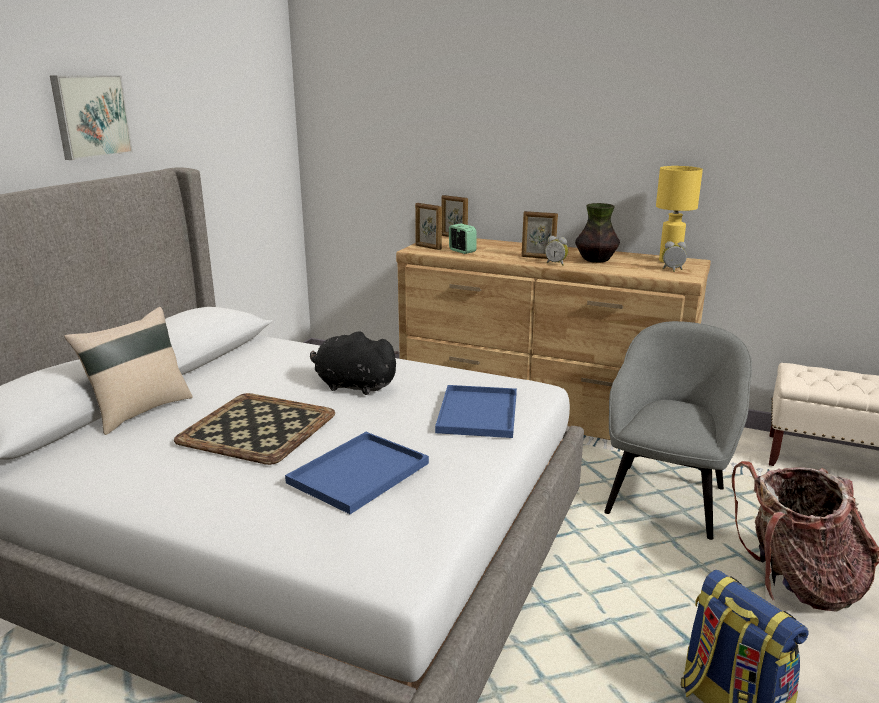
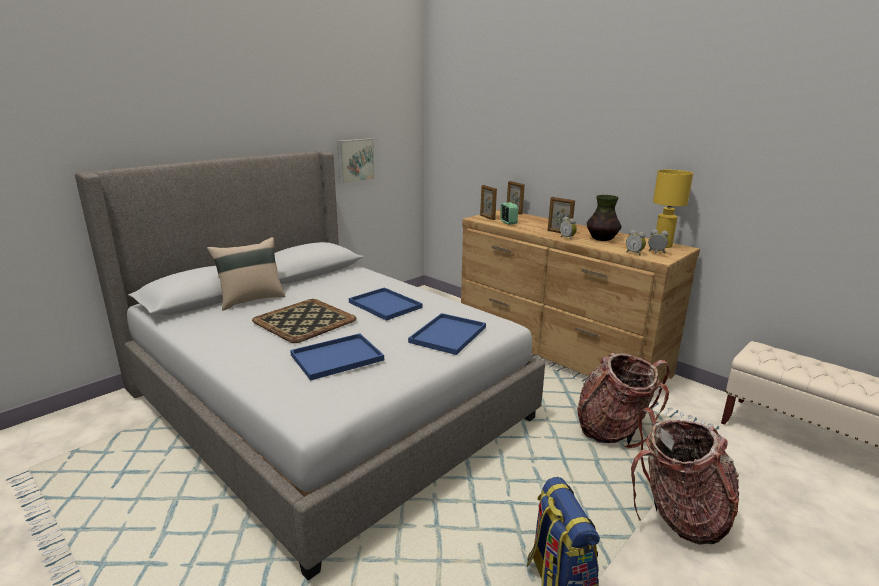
camera: 20 degrees right, 0 degrees up
picture [50,75,133,160] -> picture moved to [337,138,375,184]
black plush toy [310,331,400,395] -> blue tray [349,287,423,321]
grey armchair [604,321,752,540] -> backpack [577,353,670,448]
none -> alarm clock [626,230,646,256]

